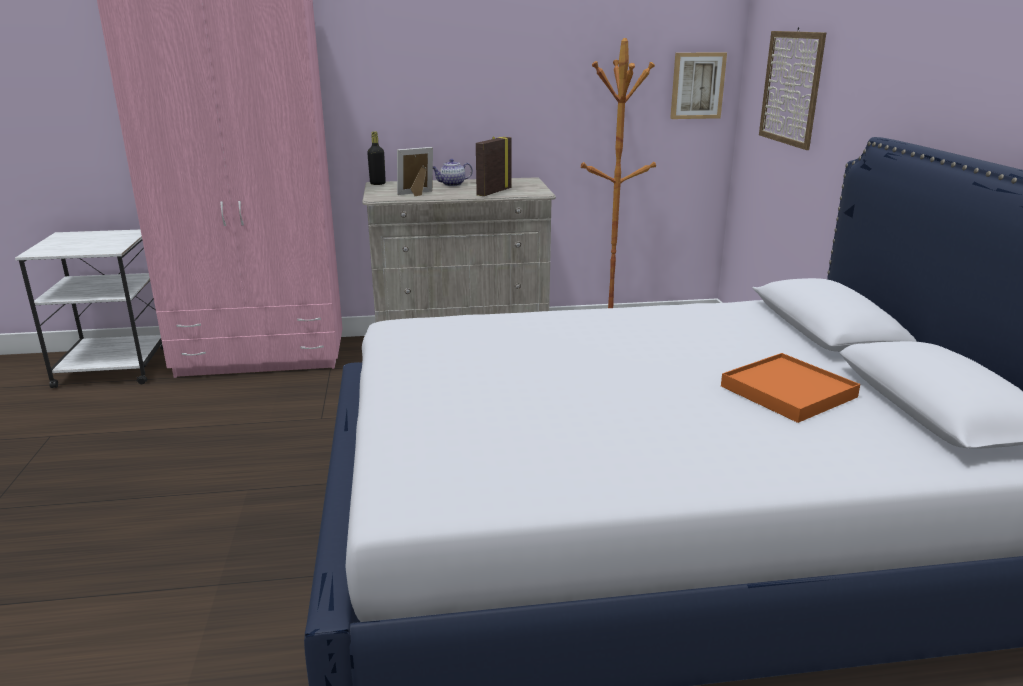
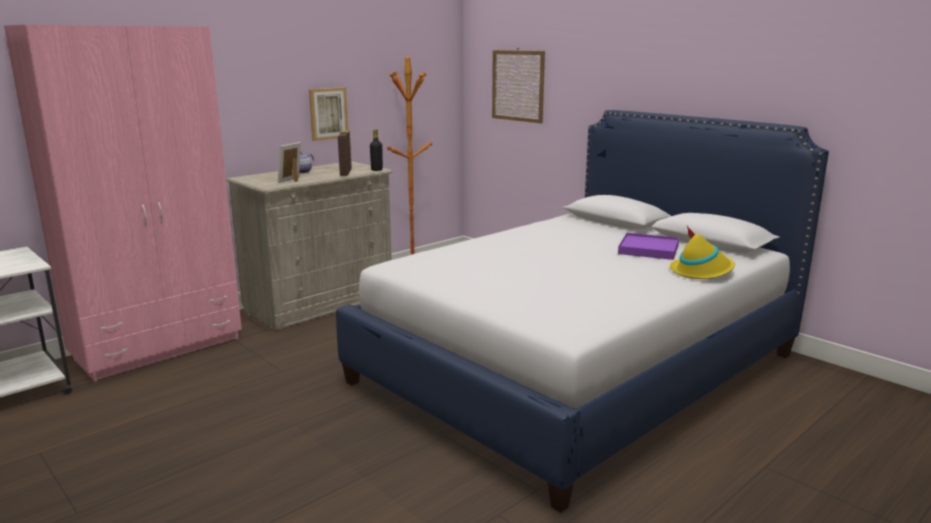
camera: 35 degrees left, 5 degrees down
black bottle [367,132,386,185] -> black bottle moved to [370,129,383,171]
picture [670,52,727,119] -> picture moved to [309,87,348,141]
orange tray [721,353,860,423] -> purple tray [618,233,679,260]
none -> yellow hat [670,226,735,279]

